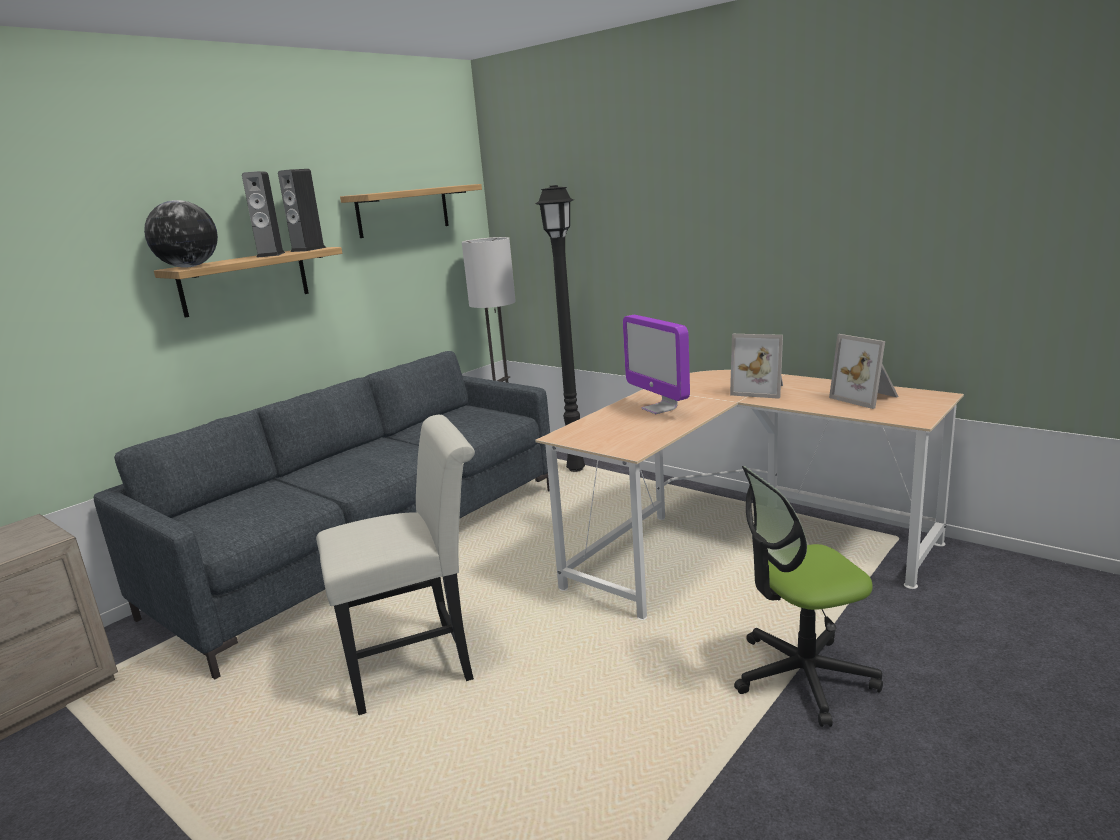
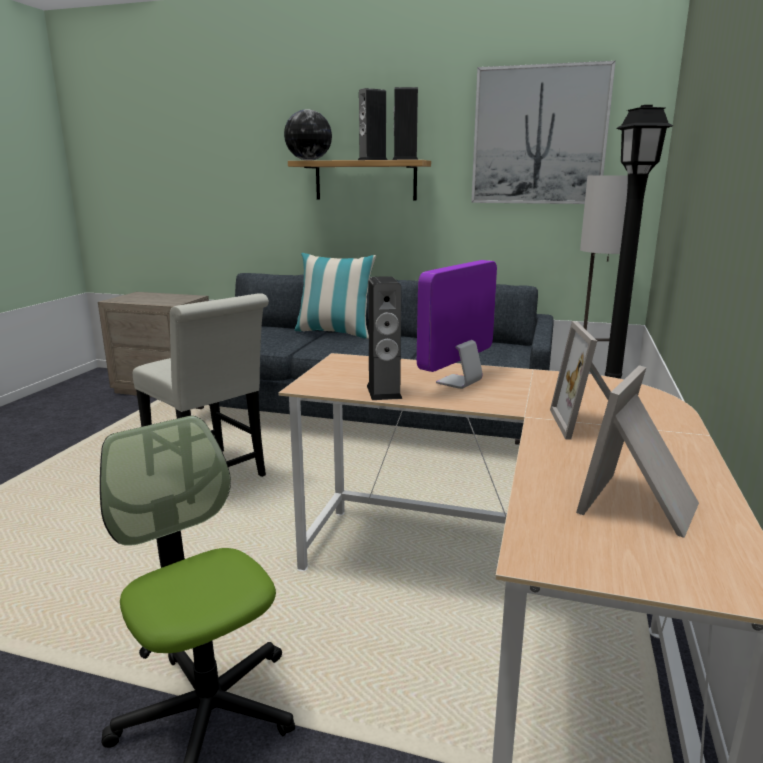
camera: 65 degrees right, 0 degrees up
shelf [340,184,482,238] -> picture [471,61,616,204]
none -> pillow [294,253,376,339]
none -> speaker [367,276,402,400]

